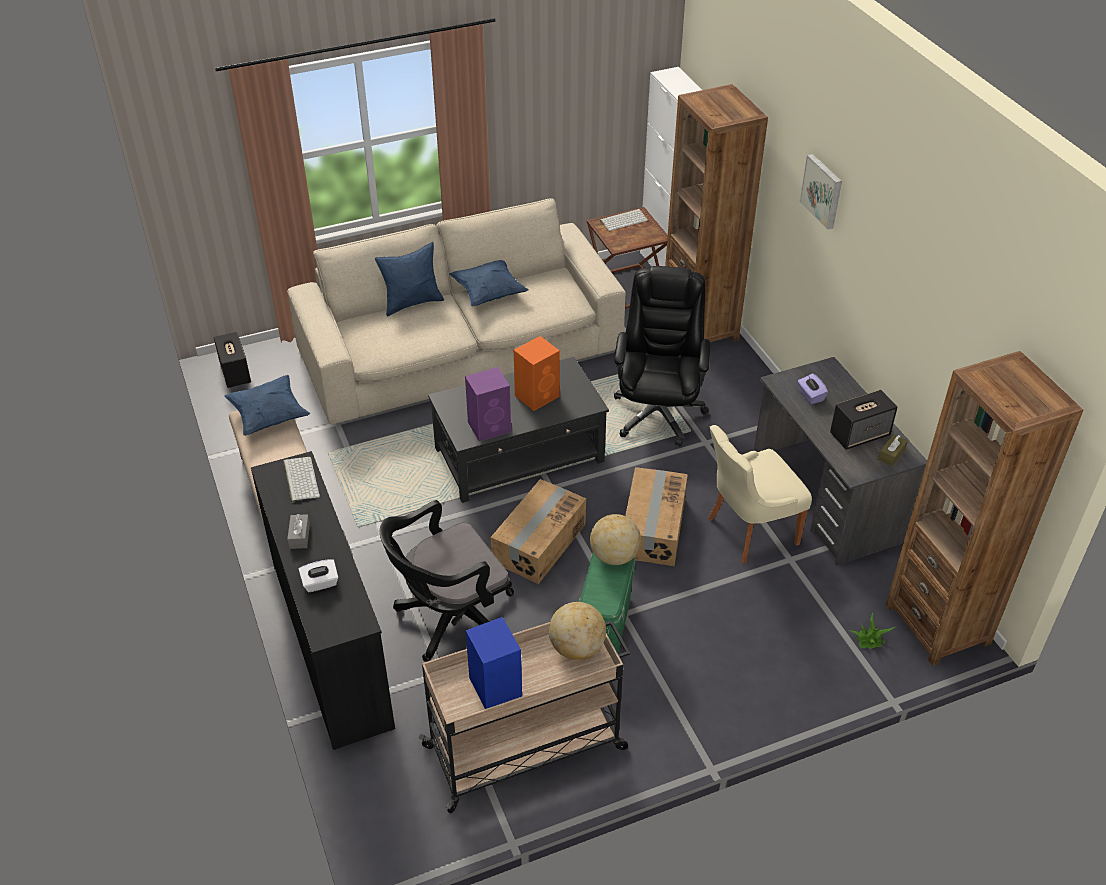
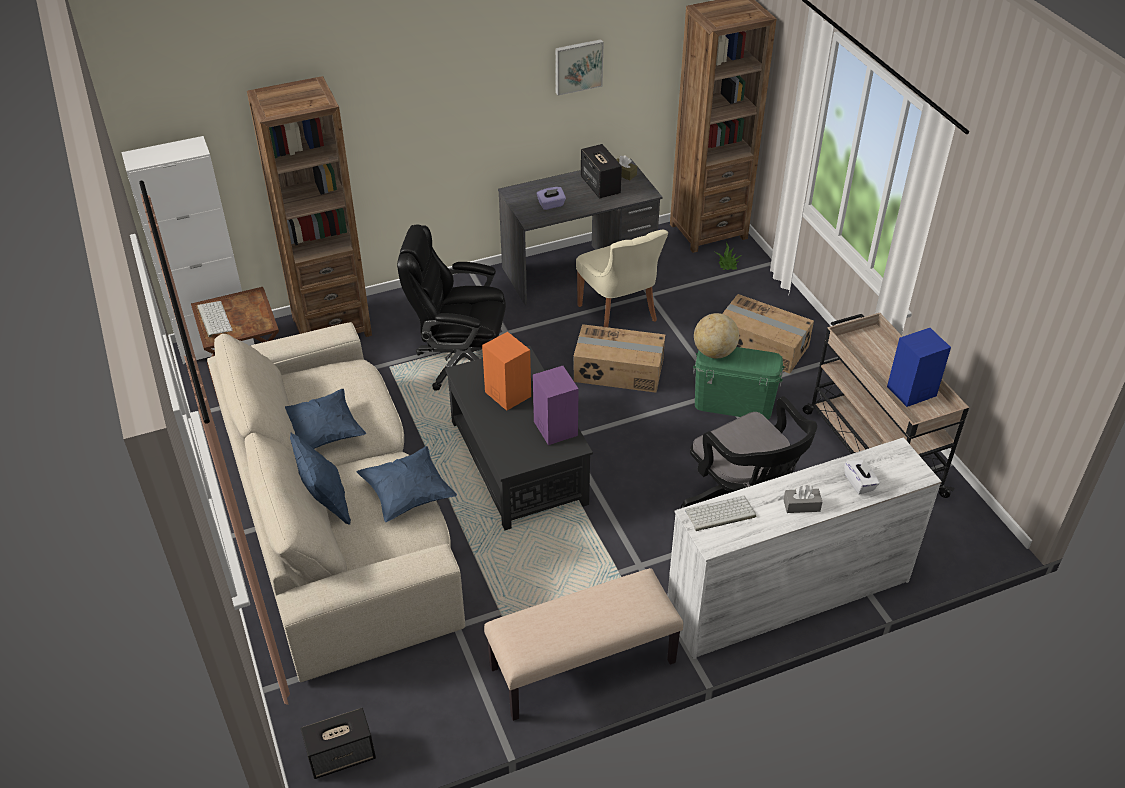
camera: 90 degrees left, 0 degrees up
blue pillow [224,375,310,436] -> blue pillow moved to [357,446,457,522]
black dresser [251,451,395,750] -> white dresser [667,437,942,659]
cardboard box [491,479,586,584] -> cardboard box moved to [722,294,814,374]
globe [549,602,606,660] -> none
picture [800,154,842,230] -> picture moved to [555,39,604,95]

